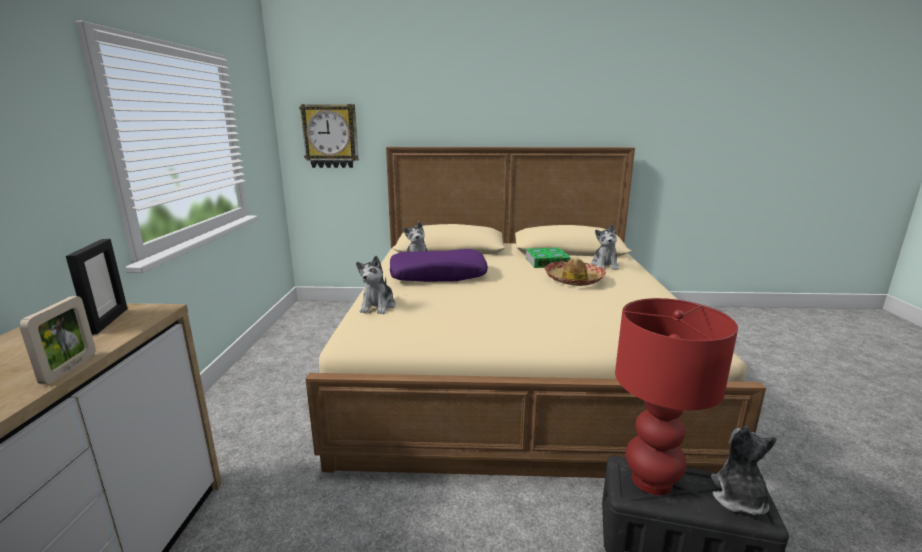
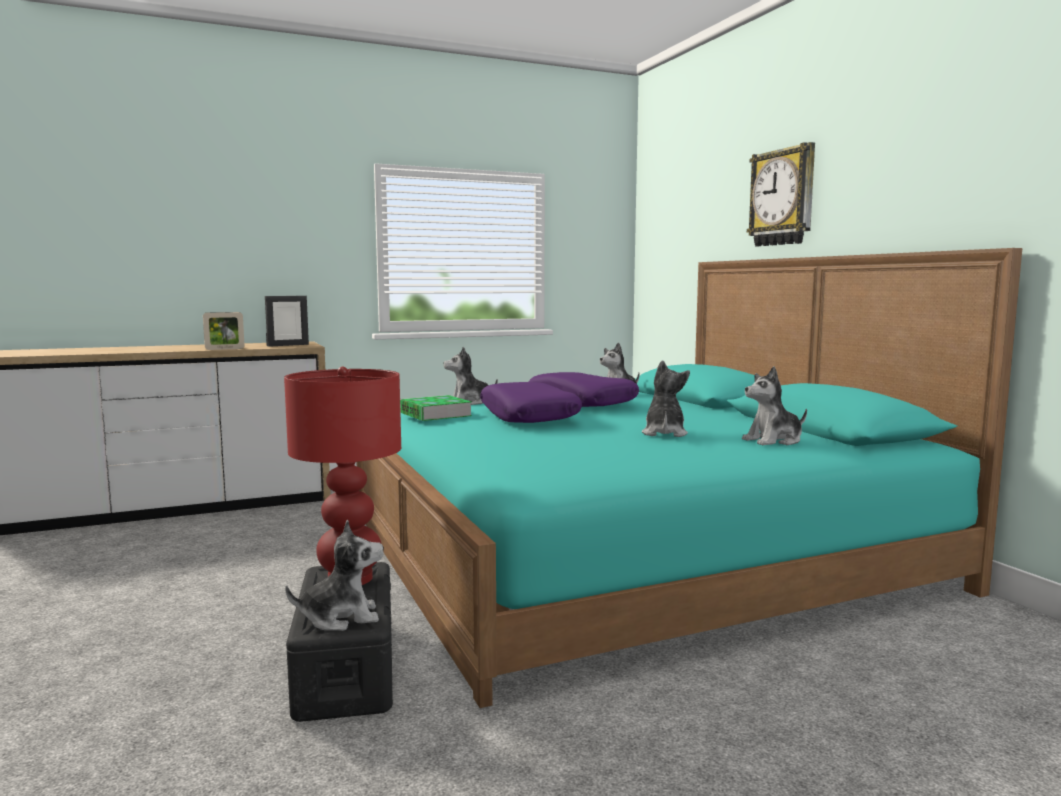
camera: 65 degrees right, 10 degrees down
wall clock [299,104,359,168] -> wall clock moved to [747,142,815,246]
beige bed [305,147,766,478] -> turquoise bed [357,248,1022,708]
book [525,248,571,268] -> book moved to [400,395,472,421]
hat [544,257,606,286] -> plush toy [641,360,690,437]
none -> purple pillow [480,382,582,423]

